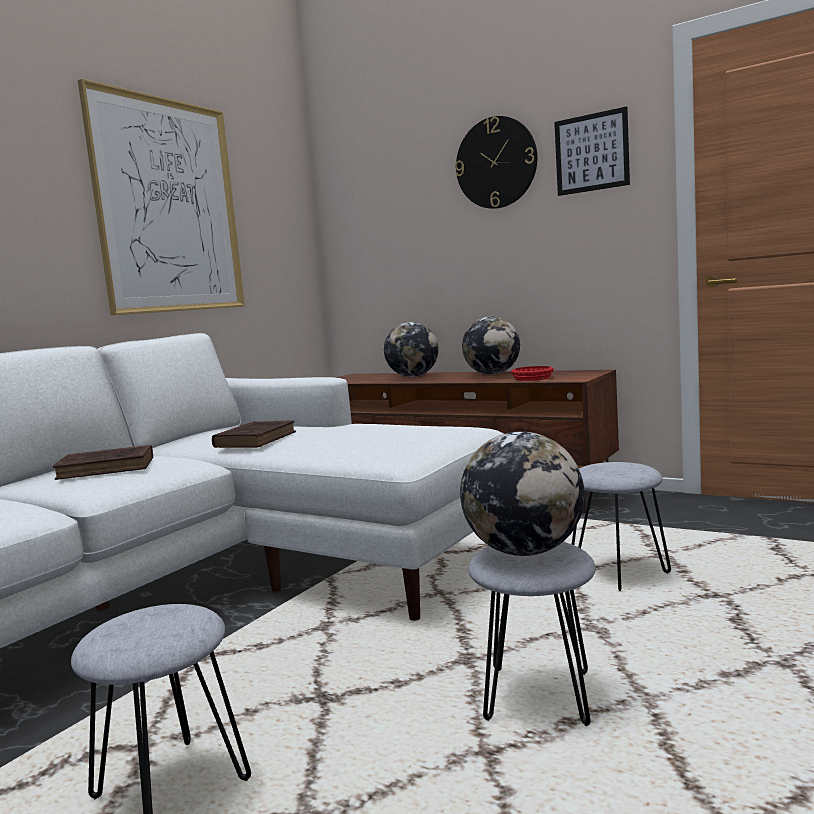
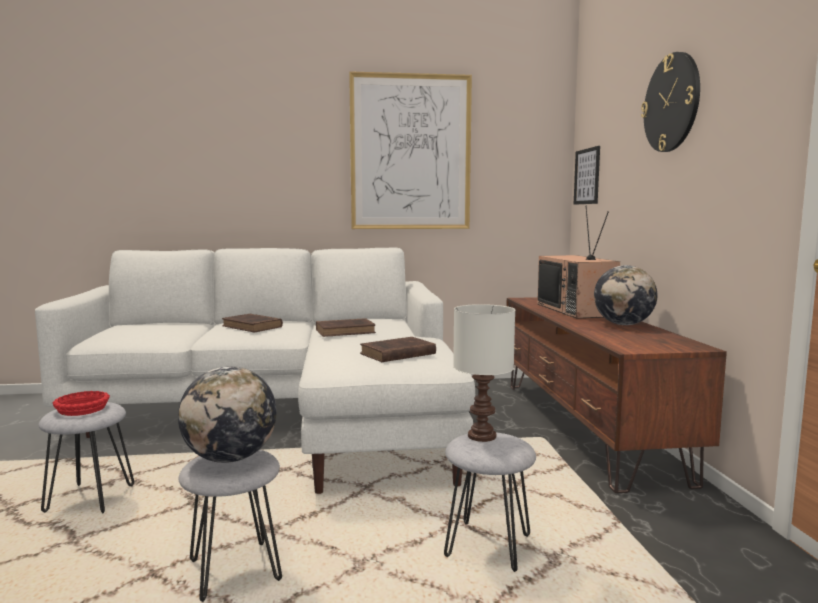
camera: 50 degrees right, 0 degrees up
globe [384,322,439,377] -> television [537,206,620,318]
red bowl [511,366,554,381] -> red bowl moved to [53,391,110,416]
picture [554,106,630,196] -> picture moved to [574,146,600,205]
none -> brown book [360,337,436,362]
none -> white table lamp [453,304,515,442]

